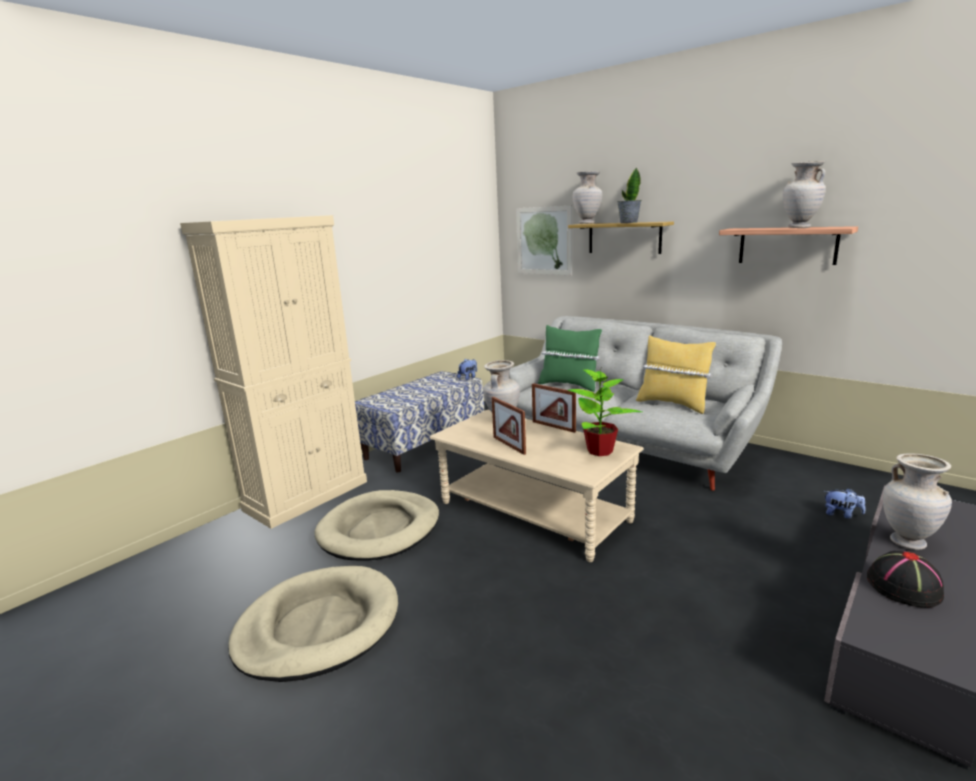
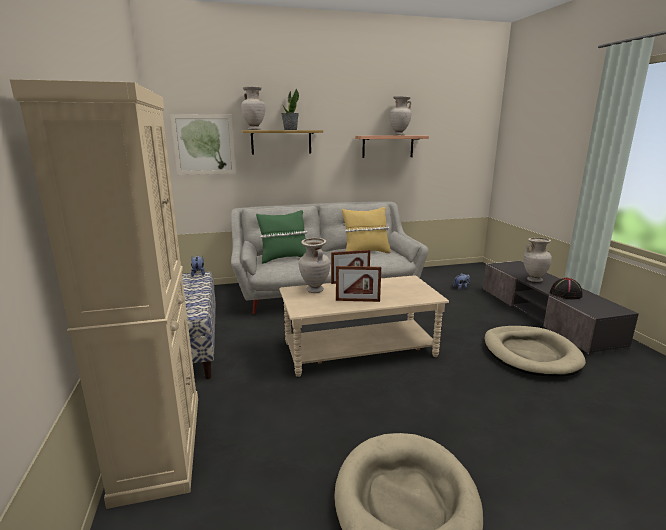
camera: 55 degrees left, 0 degrees up
beige dog bed [314,490,439,561] -> beige dog bed moved to [484,326,586,376]
potted plant [568,370,642,456] -> none

